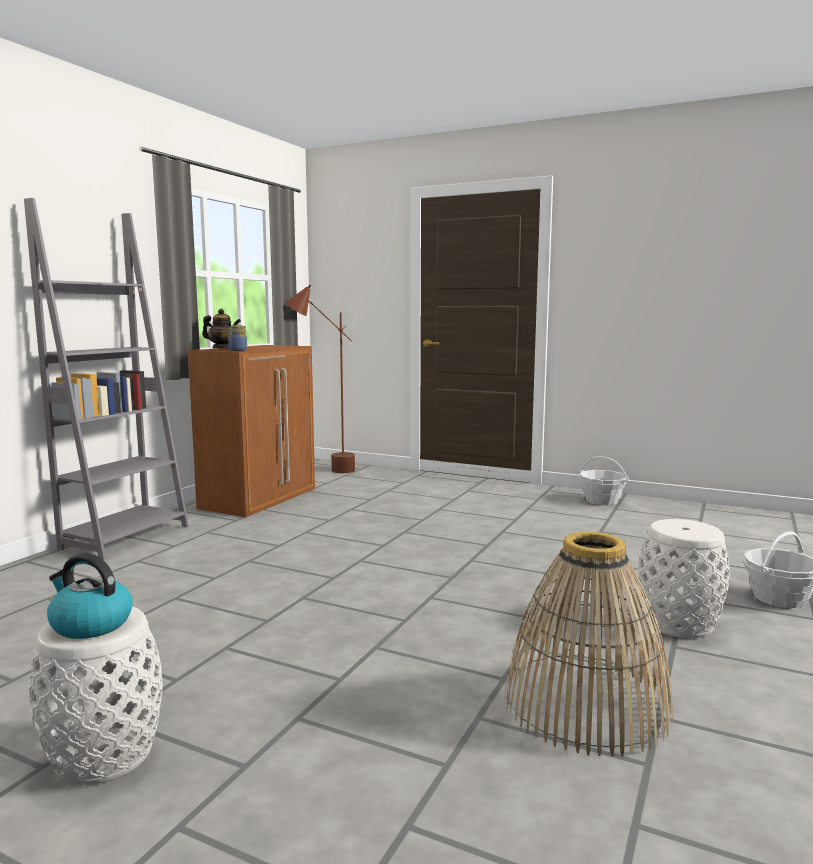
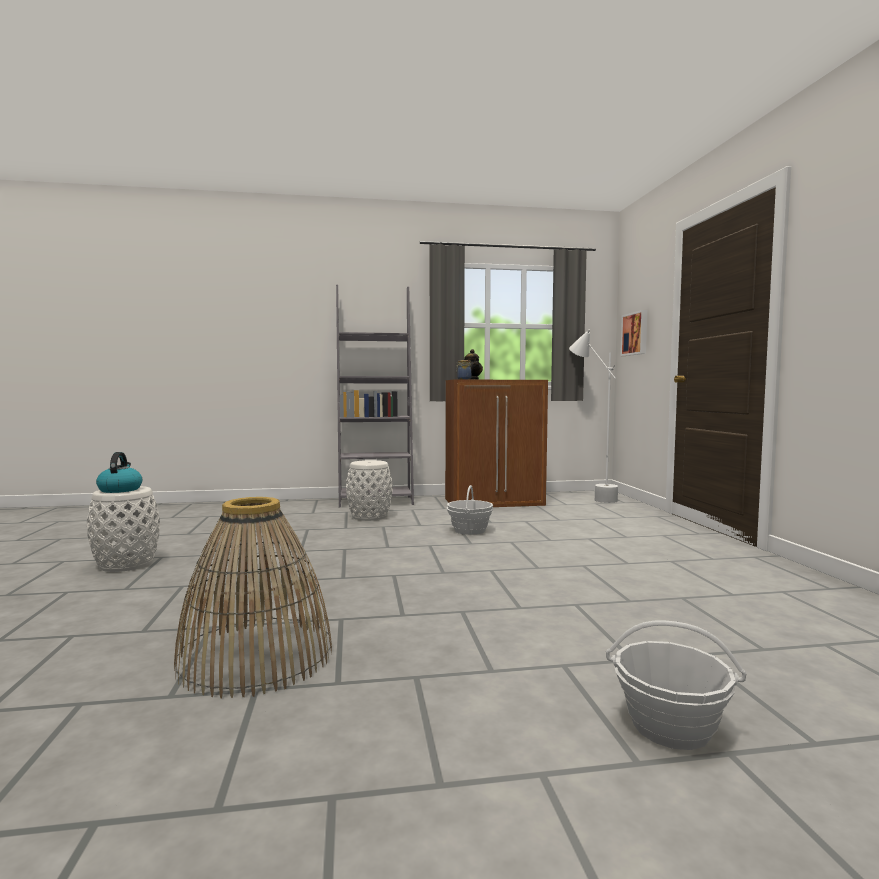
camera: 55 degrees right, 5 degrees down
brown floor lamp [286,285,355,473] -> white floor lamp [569,330,618,503]
basket [579,456,629,505] -> basket moved to [447,485,493,535]
white stool [638,519,730,638] -> white stool moved to [346,460,393,521]
none -> picture [620,310,647,356]

